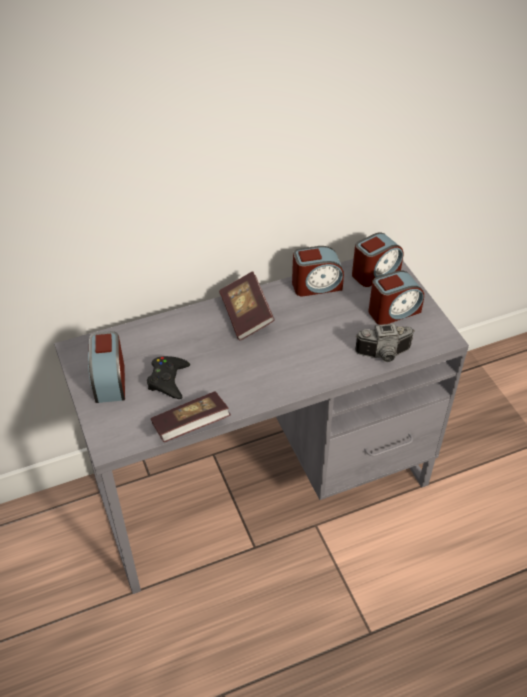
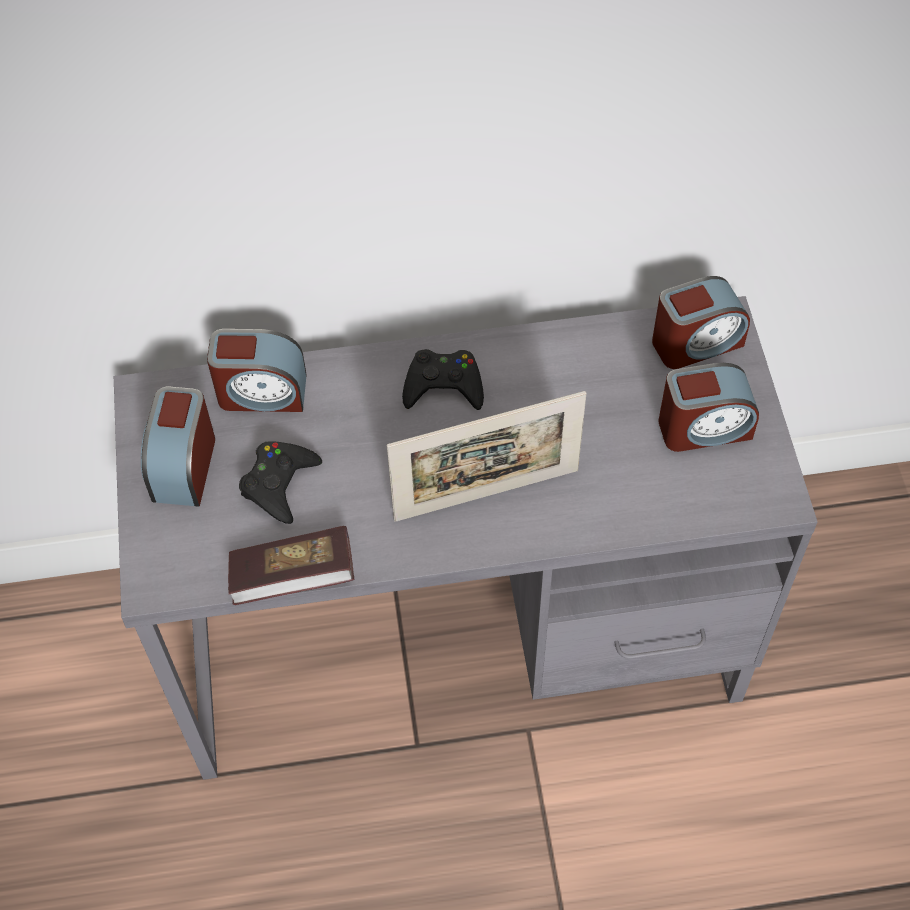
camera: 15 degrees right, 10 degrees up
book [219,271,274,341] -> black game controller [402,349,484,410]
alarm clock [292,246,344,296] -> alarm clock moved to [207,329,307,412]
camera [355,323,414,362] -> none
none -> picture frame [387,391,587,522]

